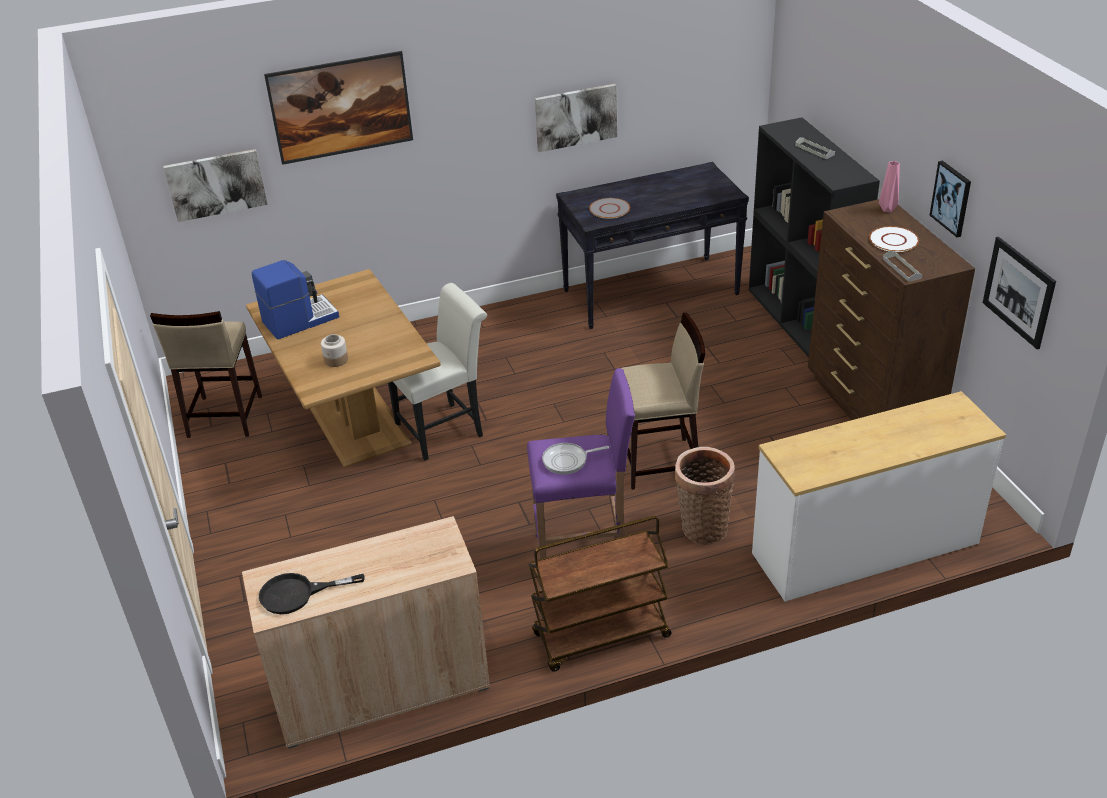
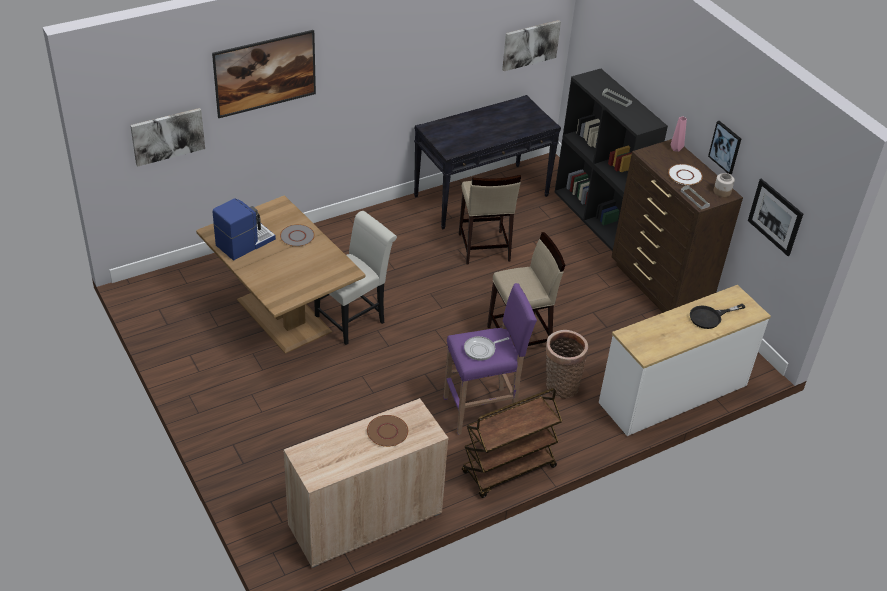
camera: 15 degrees left, 5 degrees up
beige stool [150,311,262,438] -> beige stool moved to [459,175,521,264]
black frying pan [259,573,365,614] -> black frying pan moved to [690,304,745,329]
jar [321,334,348,367] -> jar moved to [713,173,735,197]
picture [535,84,617,152] -> picture moved to [502,20,561,71]
grey plate [589,198,630,219] -> grey plate moved to [280,224,315,247]
none -> brown plate [367,415,408,447]

